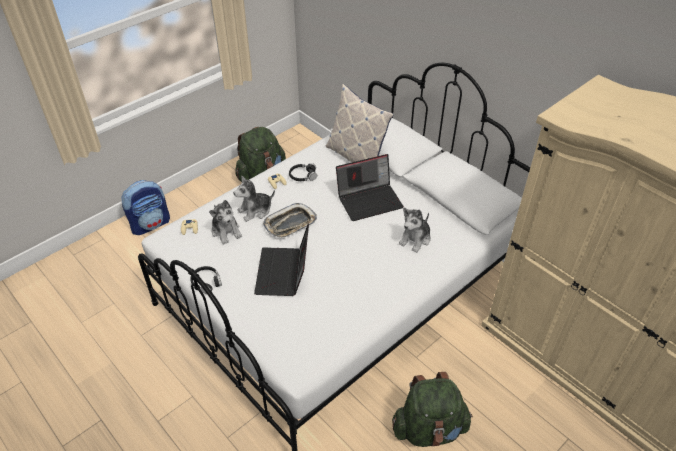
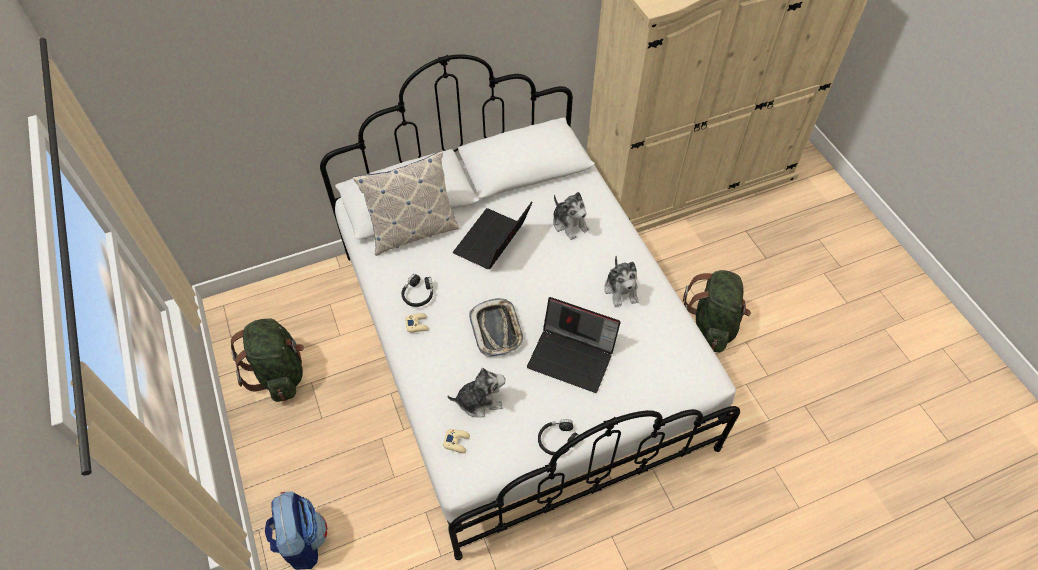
camera: 70 degrees left, 10 degrees up
plush toy [233,176,275,222] -> plush toy moved to [604,255,639,307]
laptop [336,154,404,221] -> laptop turned 150 degrees counterclockwise [453,201,533,269]

